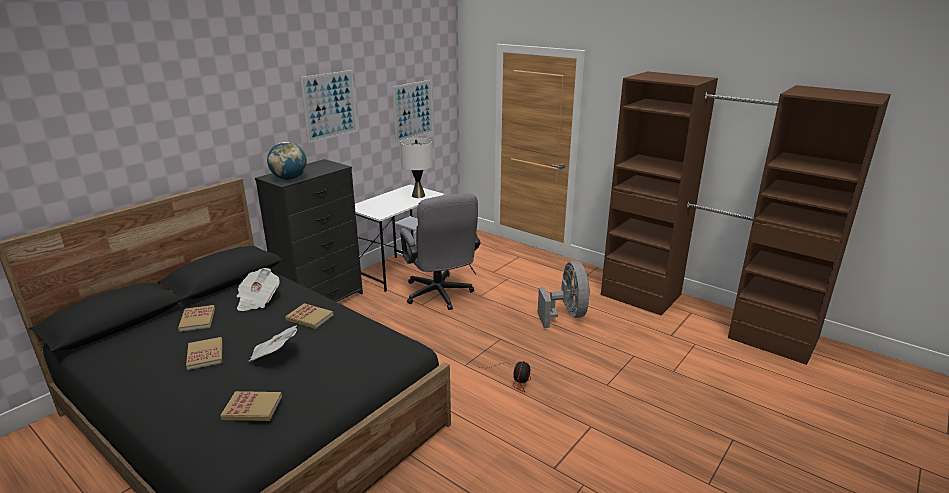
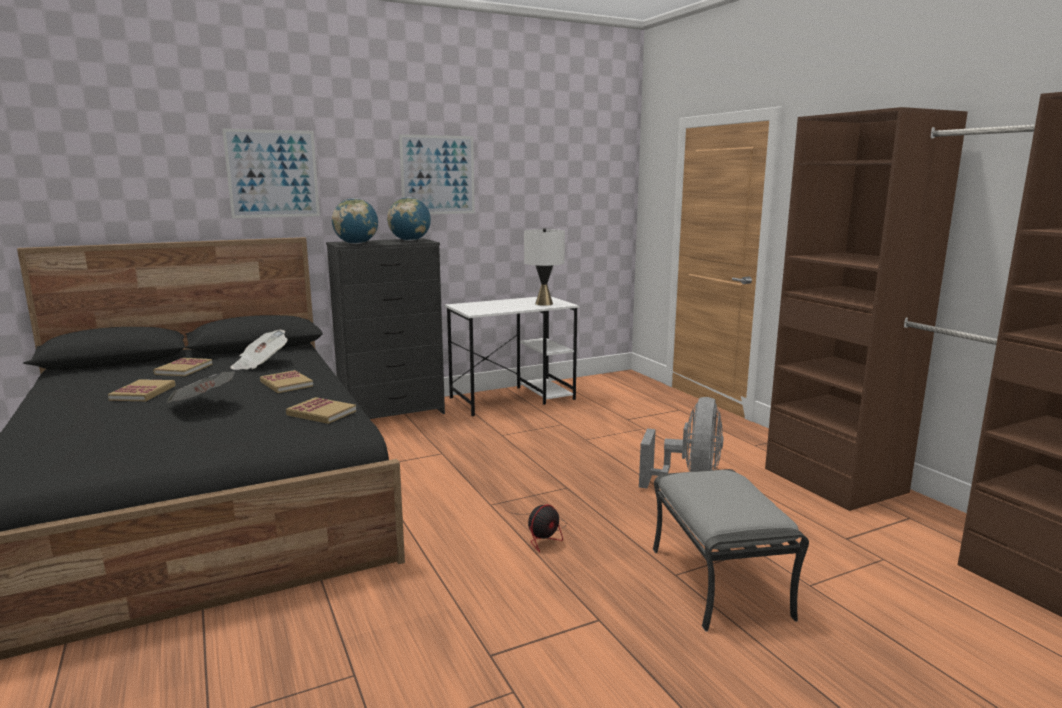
camera: 25 degrees right, 10 degrees down
book [220,391,282,421] -> book moved to [286,397,356,424]
picture [392,80,433,143] -> picture moved to [222,128,320,218]
grey office chair [400,193,480,310] -> none
none -> globe [387,197,431,241]
none -> grey ottoman [653,469,809,632]

